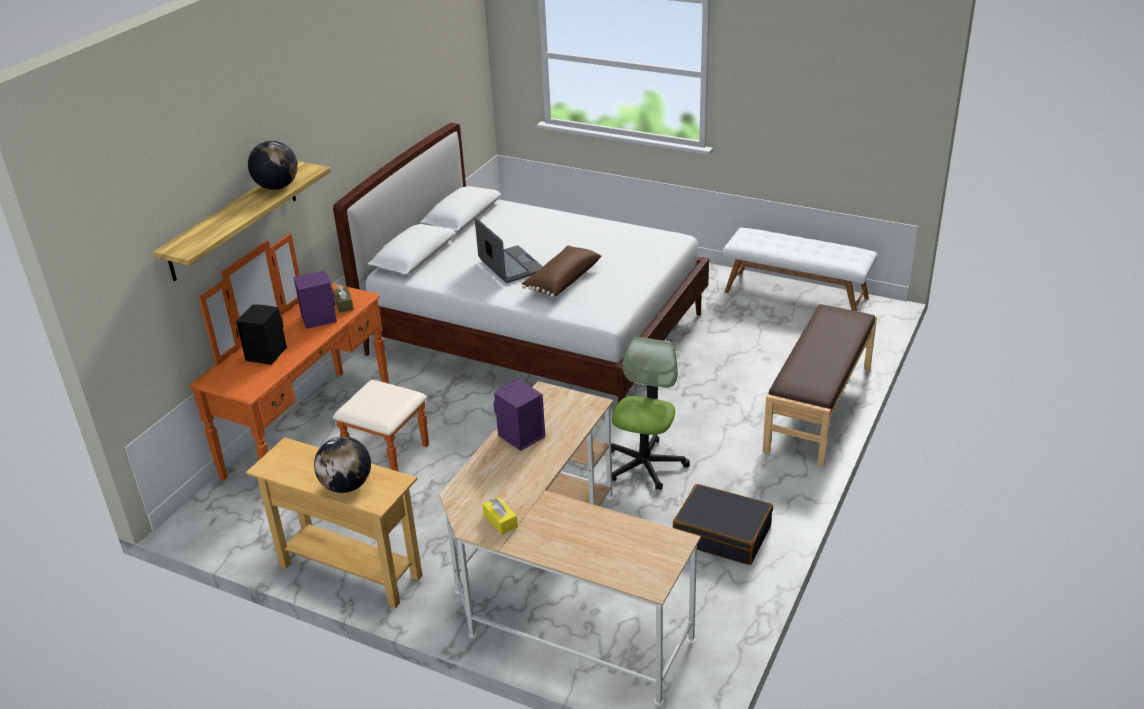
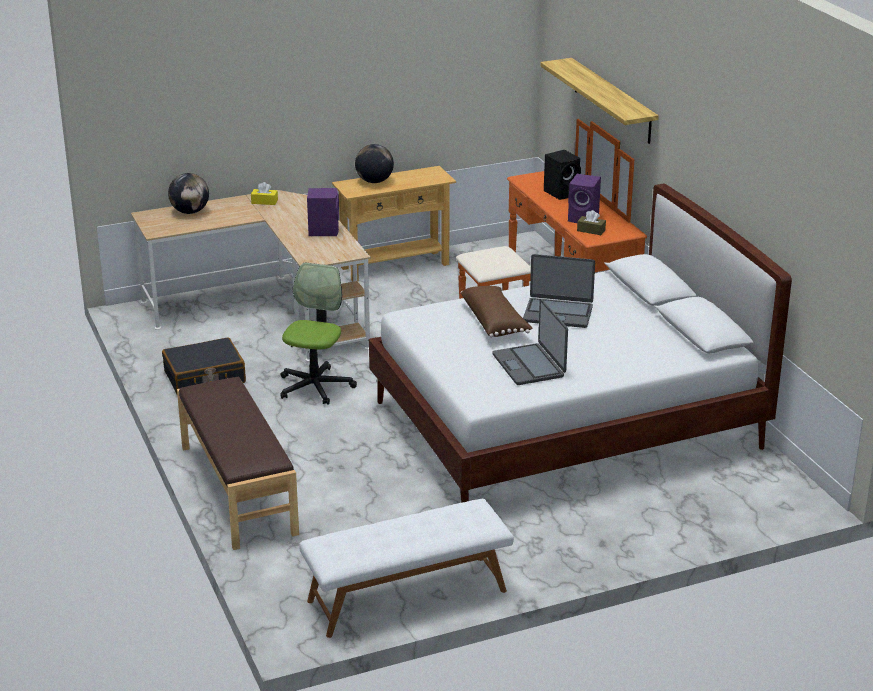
camera: 130 degrees right, 5 degrees down
globe [248,141,298,190] -> globe moved to [168,173,209,214]
office chair [611,337,690,490] -> office chair turned 135 degrees counterclockwise [280,263,357,405]
none -> laptop [492,299,568,385]

